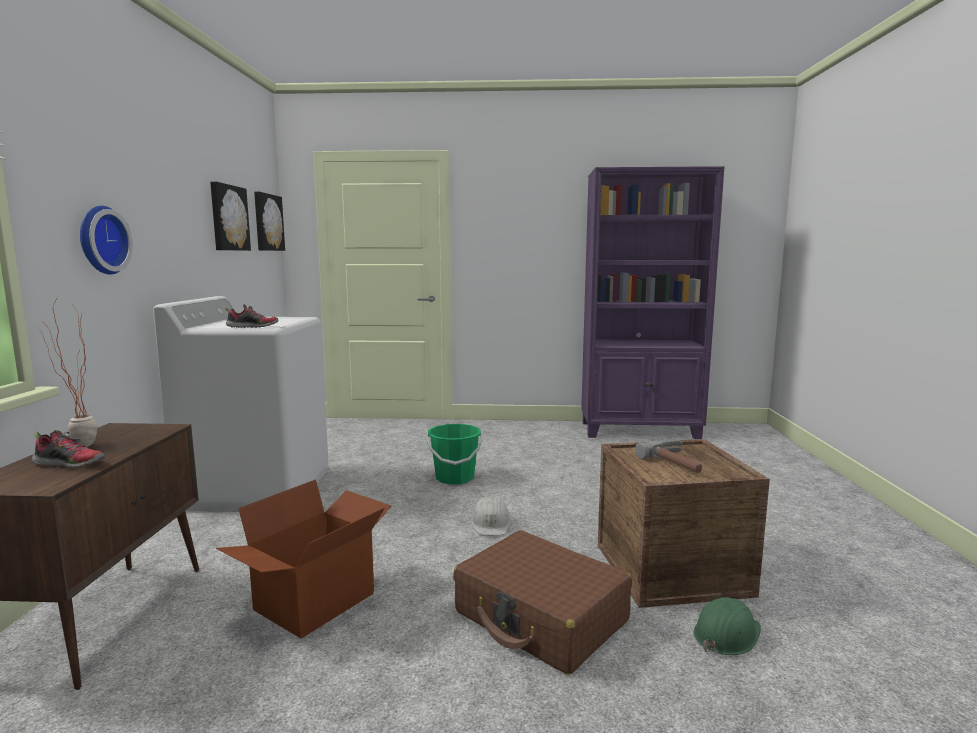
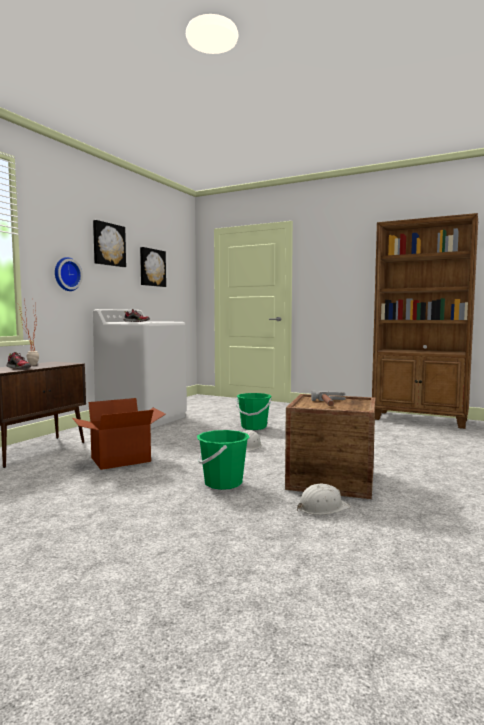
camera: 25 degrees right, 5 degrees down
picture [254,192,285,251] -> picture moved to [93,220,126,267]
brown suitcase [453,530,632,675] -> green bucket [197,430,250,490]
purple bookcase [581,166,724,439] -> brown bookcase [372,213,478,429]
green hard hat [693,597,761,655] -> white hard hat [297,484,351,515]

